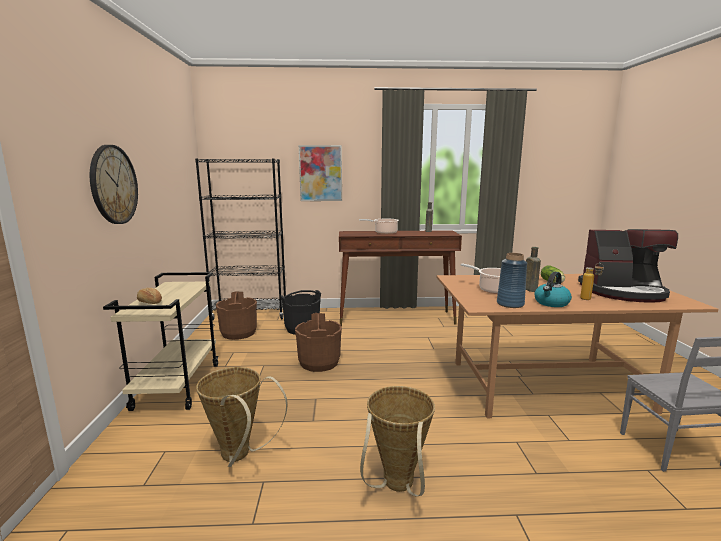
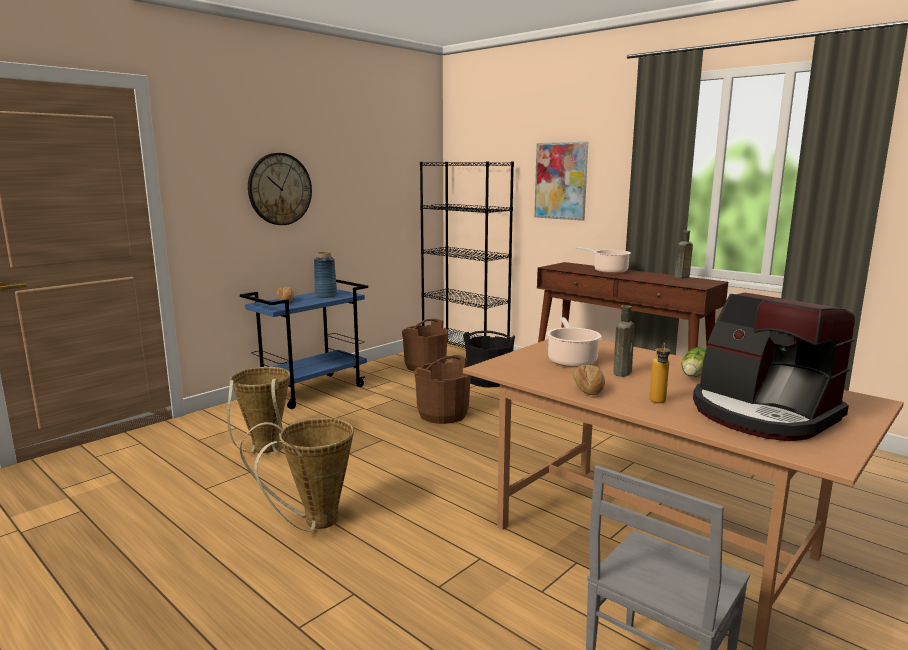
camera: 45 degrees right, 0 degrees up
beige cart [103,272,218,411] -> blue cart [240,279,368,409]
blue vase [497,253,527,308] -> blue vase moved to [314,252,337,298]
kettle [534,272,572,307] -> bread [573,365,605,395]

